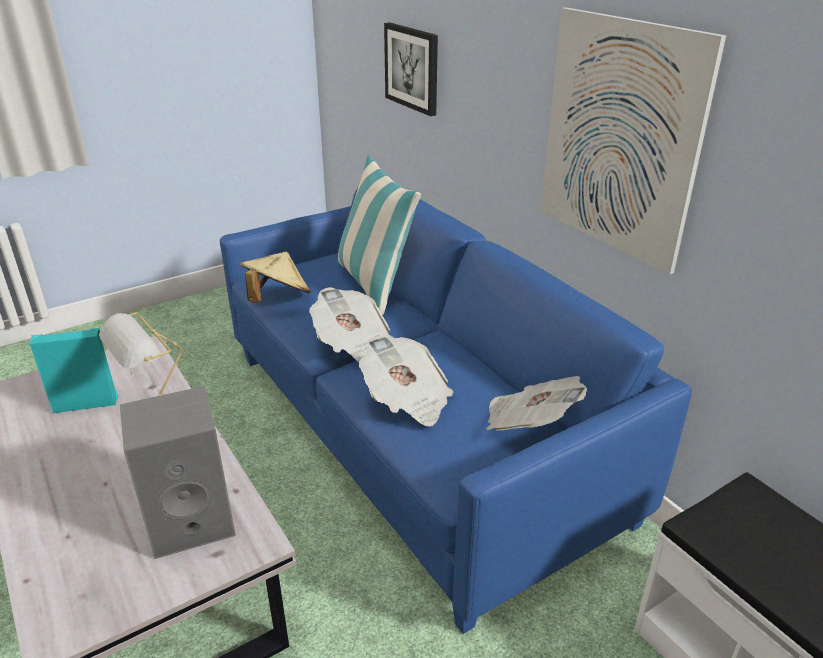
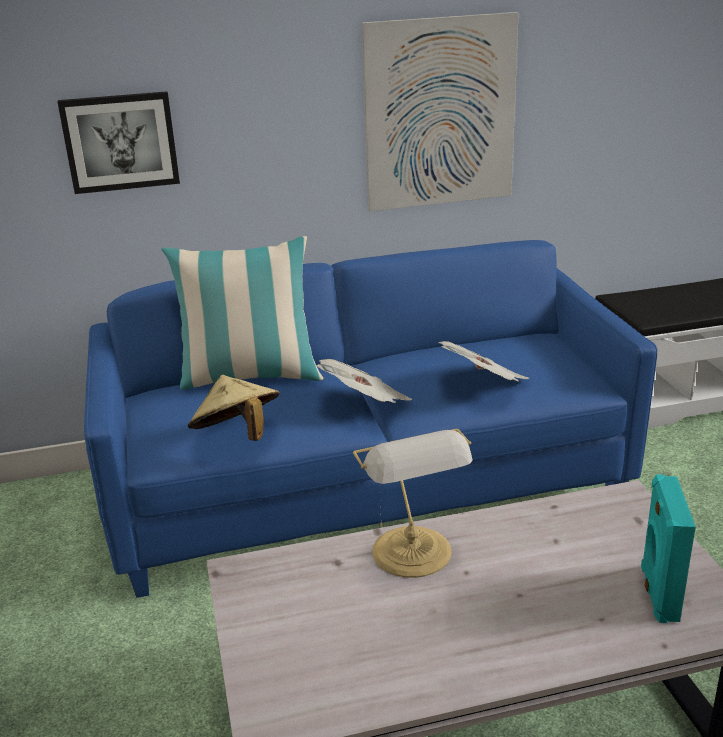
camera: 70 degrees left, 5 degrees down
turquoise speaker [30,328,118,413] -> turquoise speaker moved to [641,474,696,623]
grey speaker [120,386,236,559] -> none
newspaper [487,376,587,430] -> none

